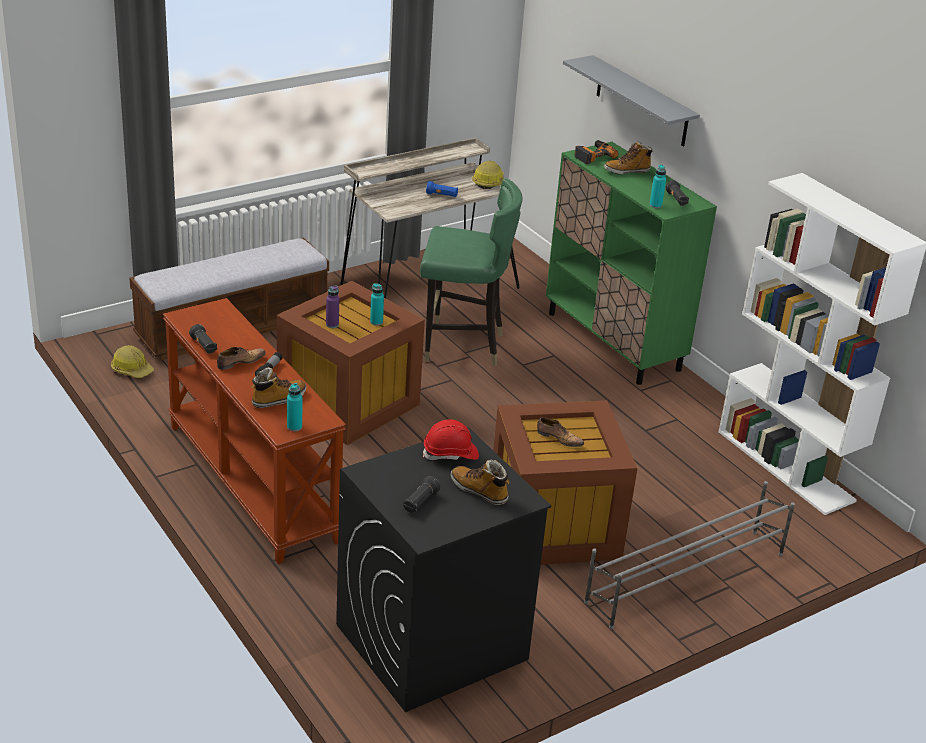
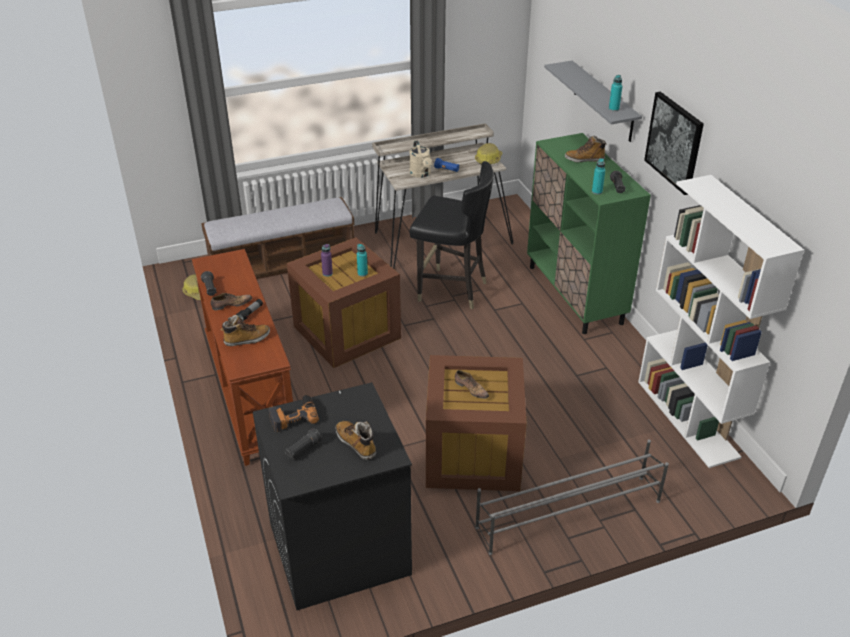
camera: 15 degrees right, 5 degrees up
turquoise bottle [287,383,302,431] -> turquoise bottle moved to [609,75,623,111]
green chair [420,178,523,366] -> black chair [409,161,494,309]
red hard hat [423,419,479,460] -> none
power drill [574,140,618,164] -> power drill moved to [269,395,319,432]
none -> beige watering can [409,140,432,178]
none -> picture [644,92,704,195]

